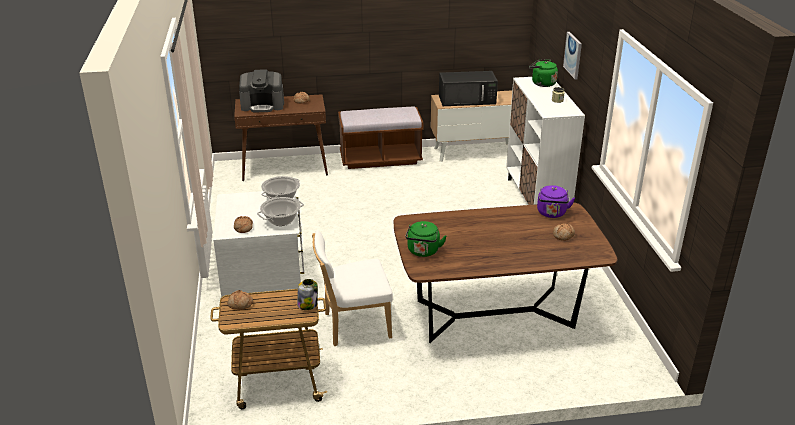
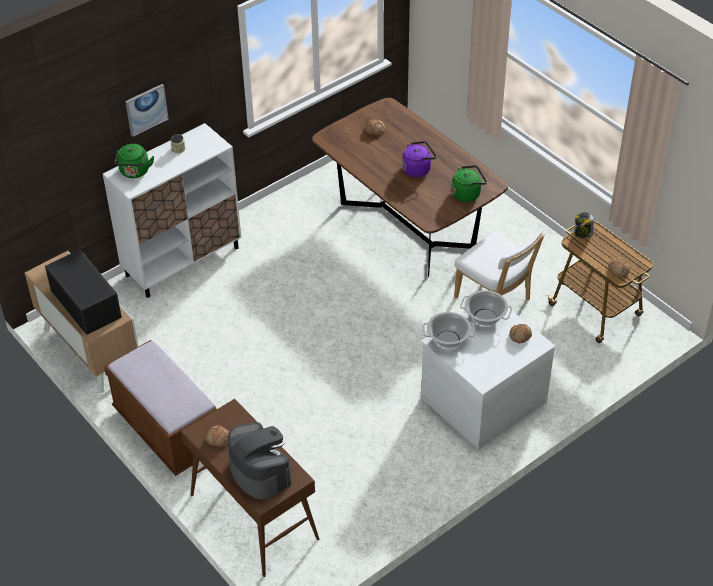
camera: 120 degrees left, 15 degrees up
purple kettle [537,185,575,218] -> purple kettle moved to [402,141,436,177]

